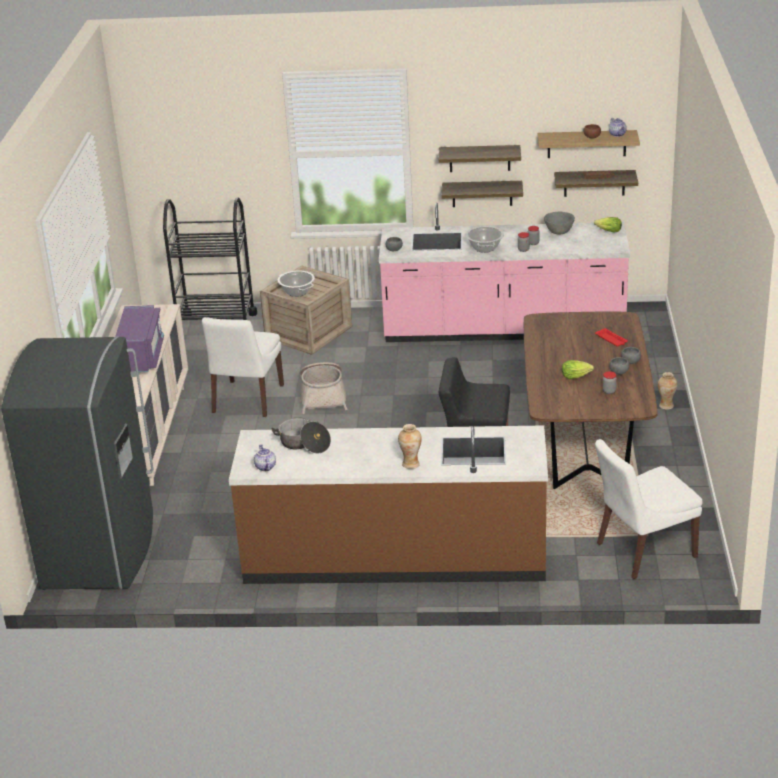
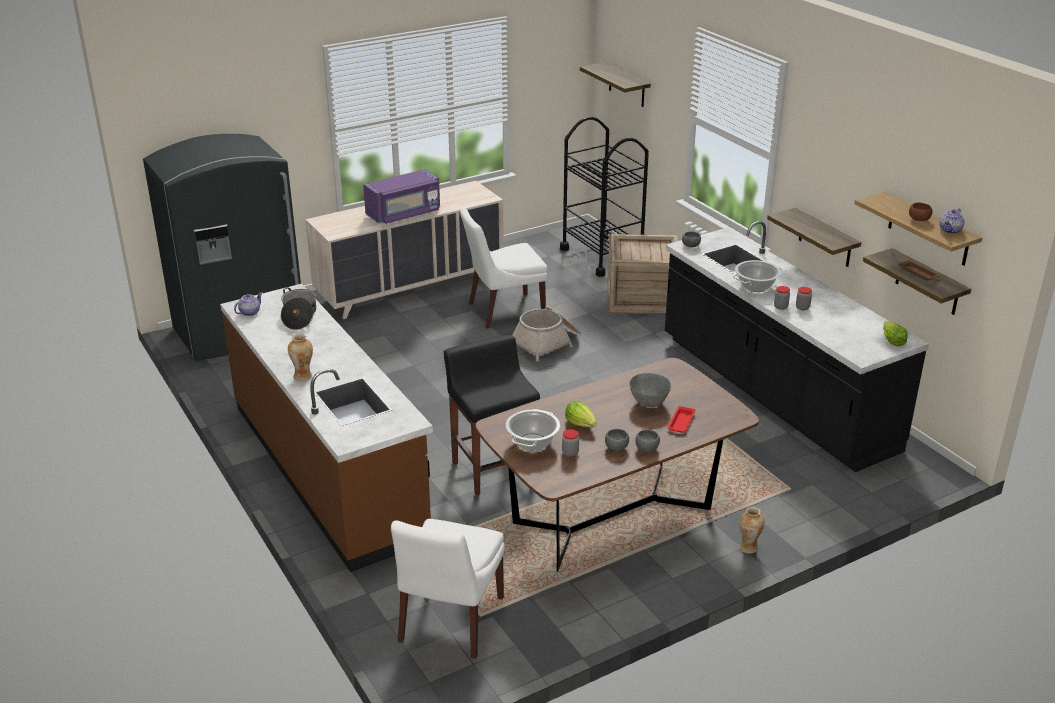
camera: 55 degrees right, 0 degrees up
cooking pot [277,271,315,297] -> cooking pot moved to [505,409,560,451]
pink counter [379,203,630,342] -> black counter [665,221,929,472]
shelf [439,145,521,172] -> shelf moved to [580,62,651,107]
grey bowl [544,212,575,235] -> grey bowl moved to [630,373,671,407]
white chair [595,439,702,579] -> white chair turned 105 degrees counterclockwise [391,519,505,659]

